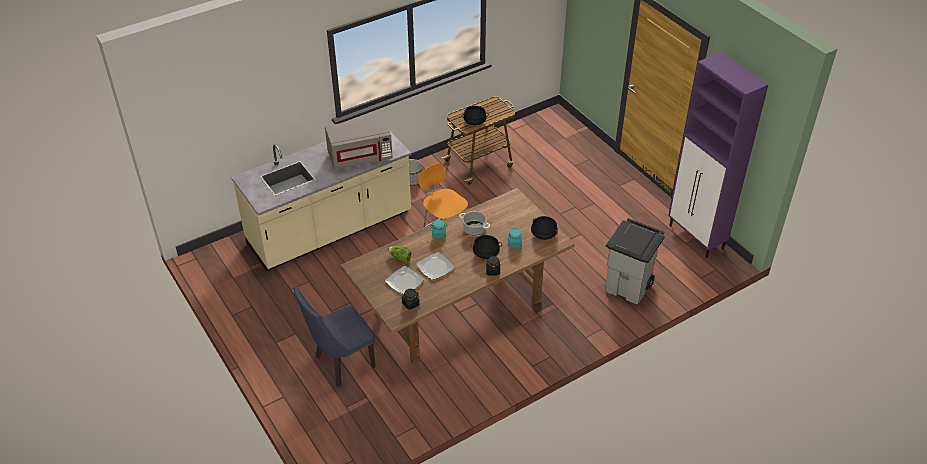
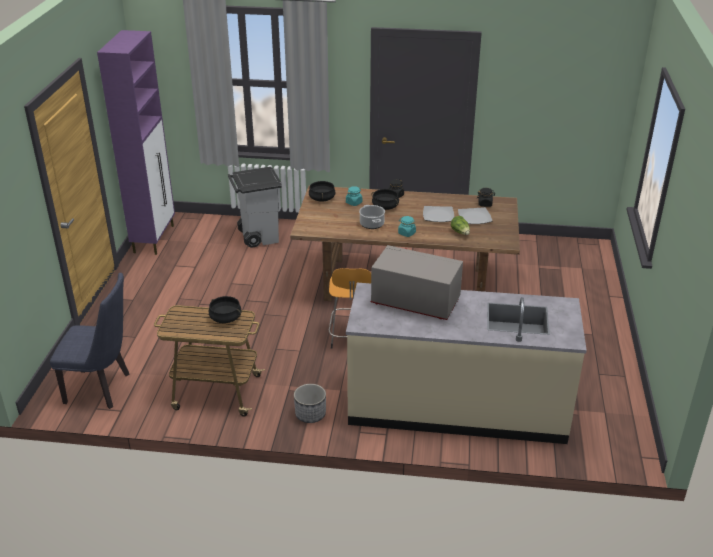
camera: 140 degrees left, 10 degrees down
blue chair [294,287,376,387] -> blue chair moved to [50,273,130,409]

